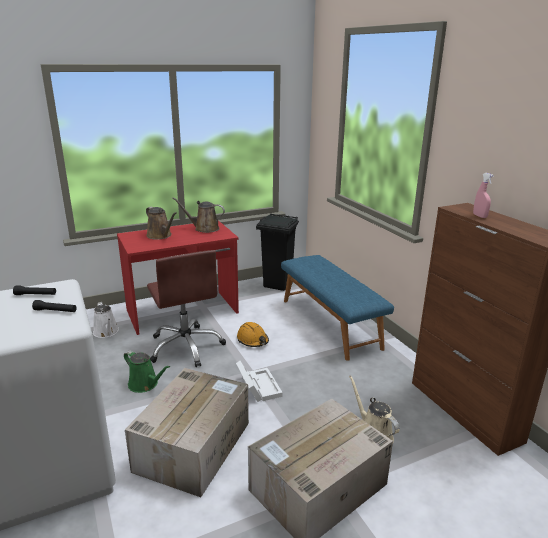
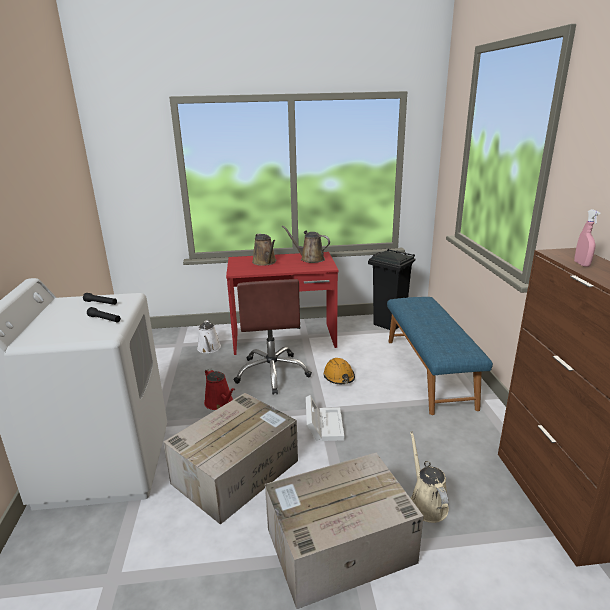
camera: 20 degrees right, 0 degrees up
green watering can [124,351,170,393] -> red watering can [204,368,235,410]

